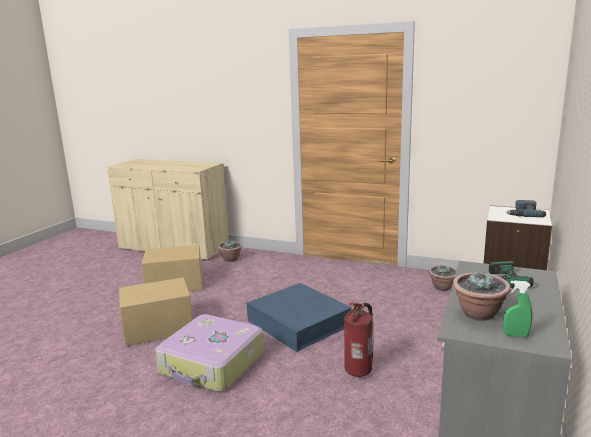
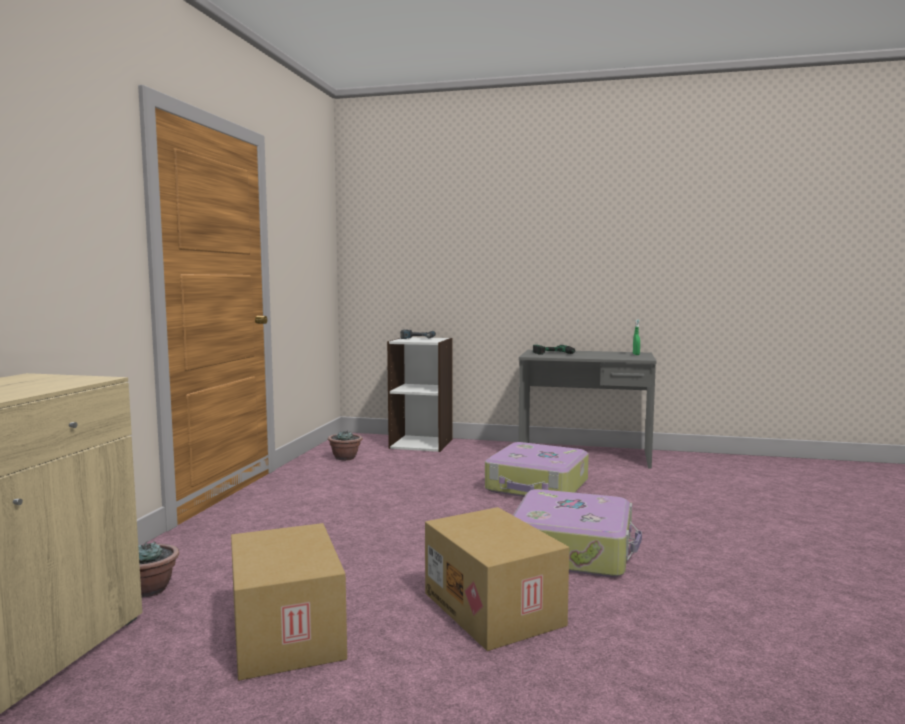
camera: 100 degrees left, 10 degrees down
blue storage box [246,283,352,352] -> none
fire extinguisher [344,303,373,377] -> suitcase [485,442,589,497]
potted plant [453,272,511,321] -> none

